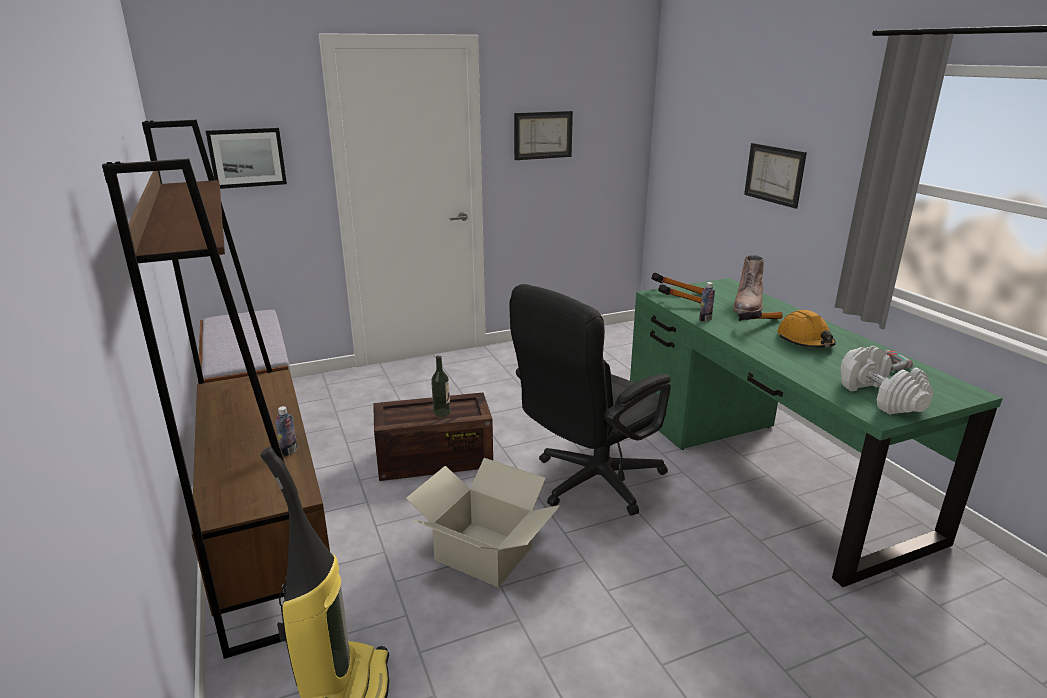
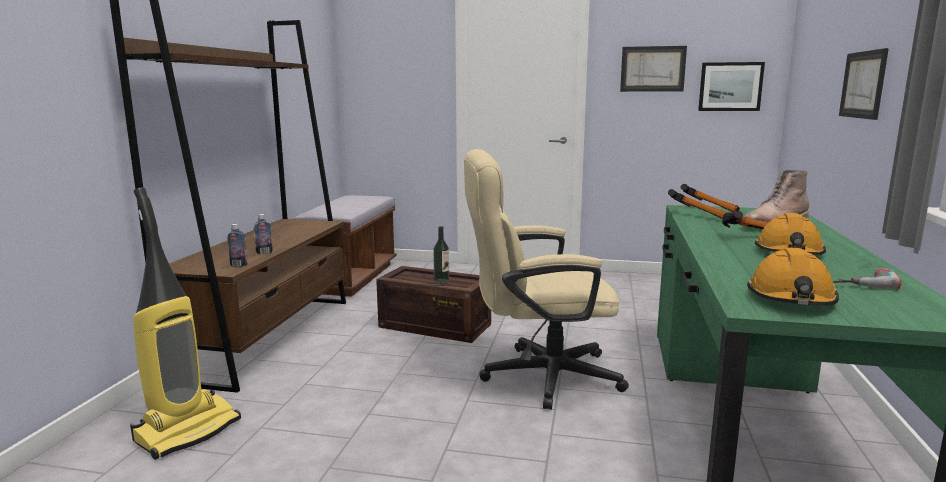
camera: 35 degrees right, 10 degrees down
picture [206,128,287,189] -> picture moved to [698,62,765,111]
cardboard box [406,458,560,587] -> none
black office chair [509,284,671,515] -> beige office chair [464,149,629,409]
bottle [699,282,715,322] -> bottle moved to [227,224,248,267]
white dumbbell [840,346,933,415] -> orange hard hat [747,248,839,306]

